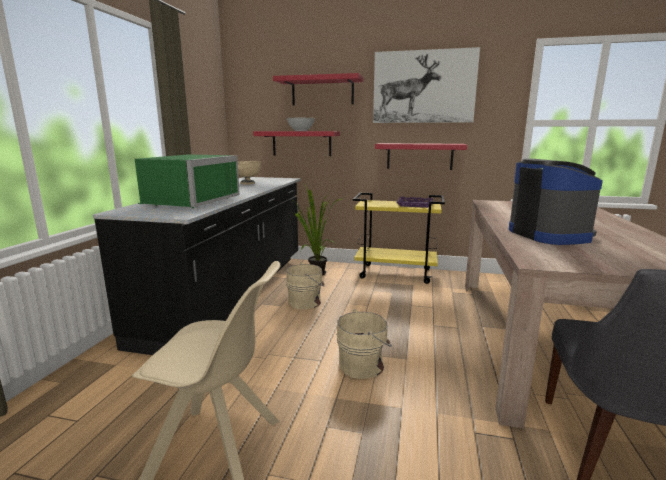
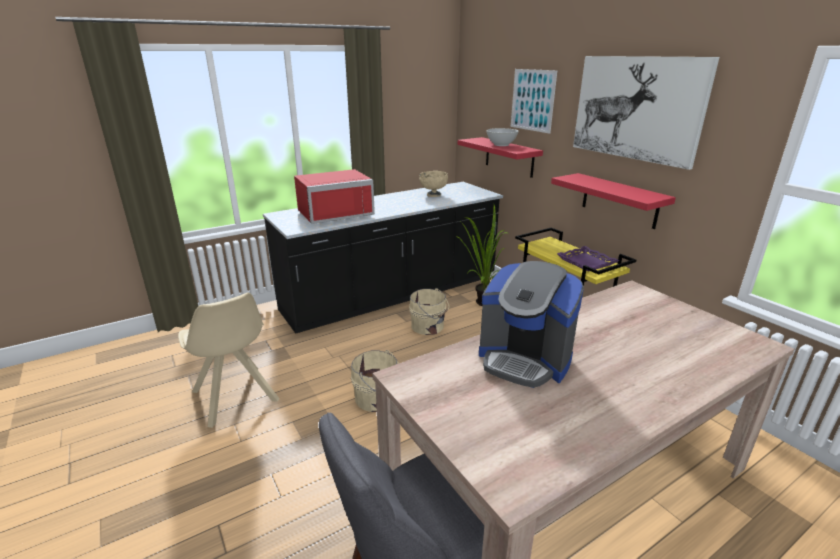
camera: 45 degrees right, 10 degrees up
green microwave [135,154,240,208] -> red microwave [294,169,375,224]
red shelf [273,73,364,105] -> picture [511,69,557,134]
coffee machine [509,158,603,245] -> coffee machine turned 90 degrees clockwise [479,261,584,388]

